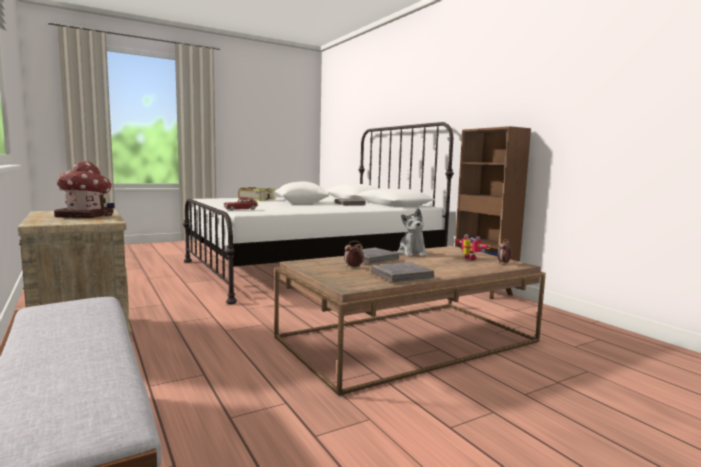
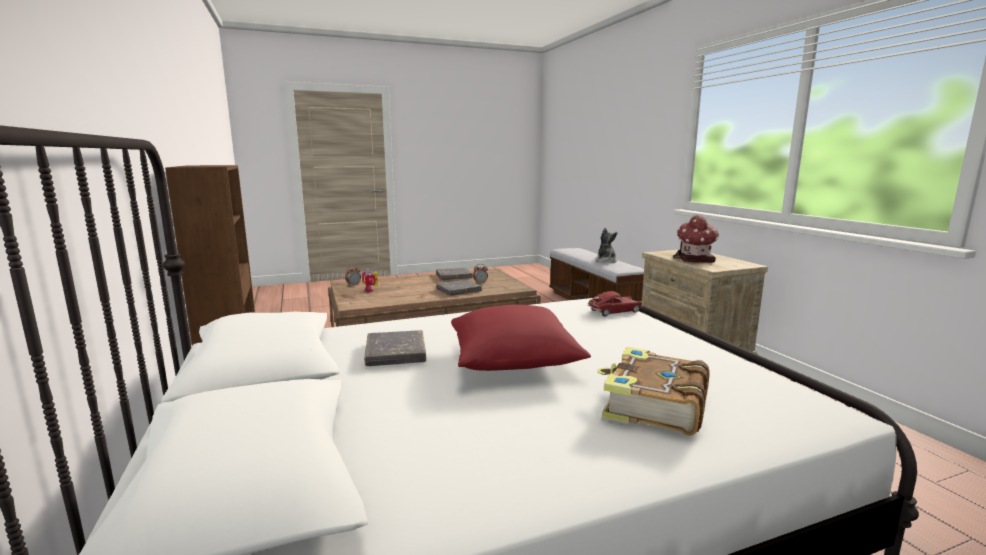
camera: 170 degrees left, 5 degrees up
white pillow [275,182,329,204] -> red pillow [451,305,591,371]
plush toy [398,208,428,257] -> plush toy moved to [596,228,617,263]

